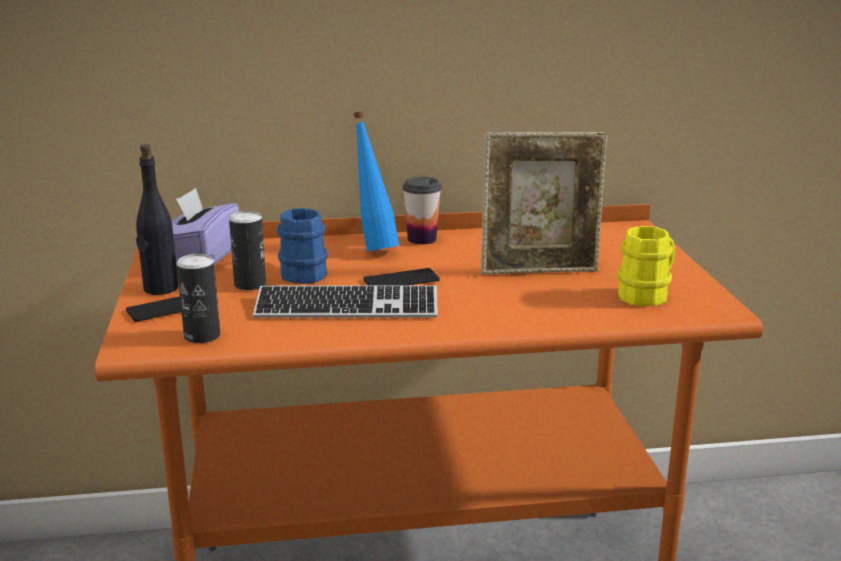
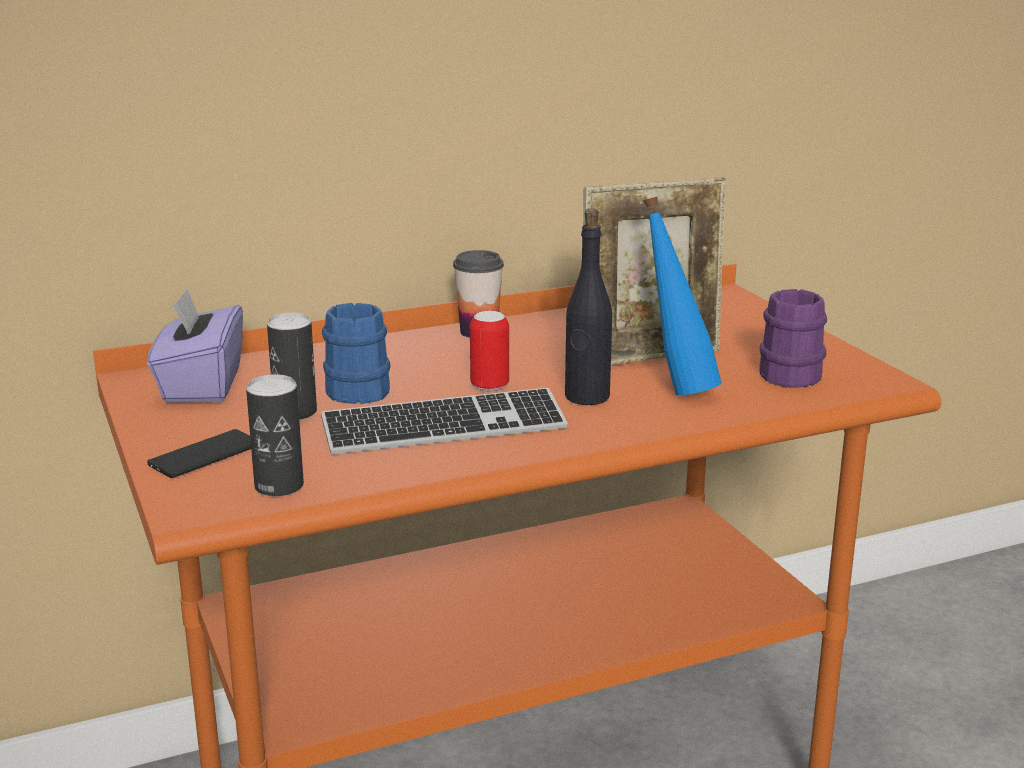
camera: 15 degrees left, 0 degrees up
black bottle [136,144,178,295] -> black bottle moved to [565,208,612,405]
blue bottle [353,111,399,251] -> blue bottle moved to [643,196,722,396]
phone [363,268,440,286] -> can [470,311,509,392]
yellow mug [617,226,675,306] -> purple mug [759,289,827,388]

